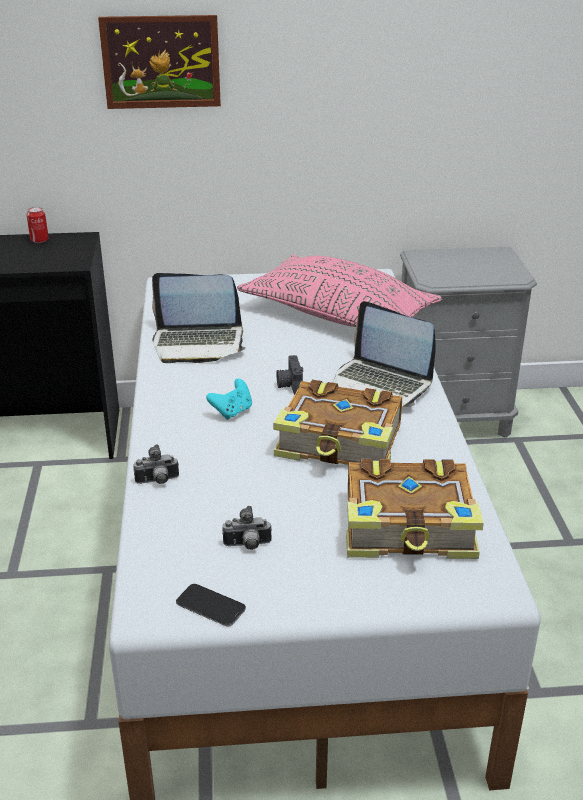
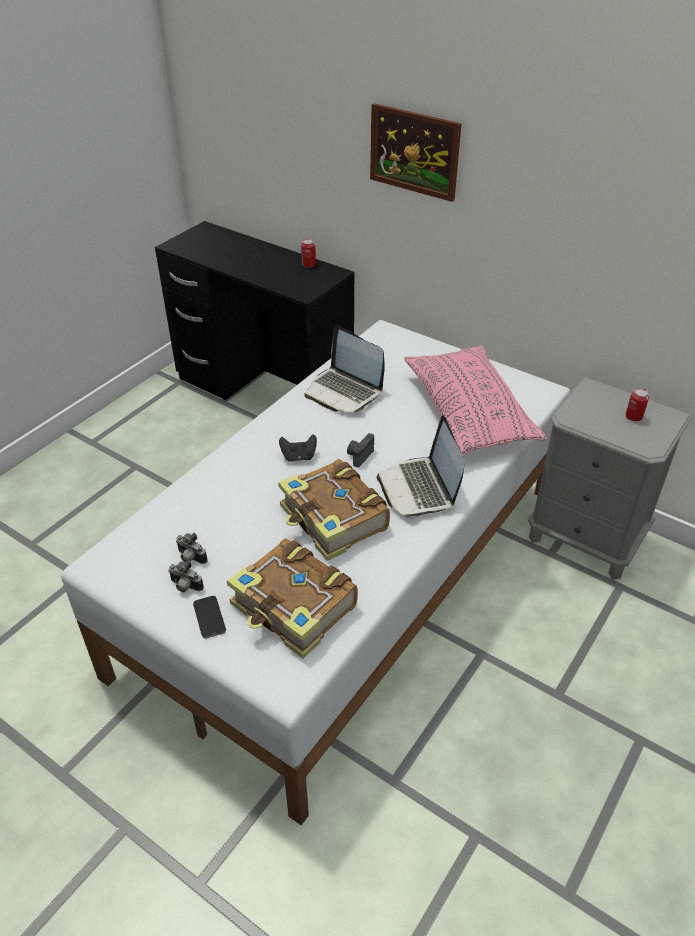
camera: 40 degrees right, 10 degrees up
camera [134,444,179,484] -> camera moved to [168,560,204,592]
phone [176,584,246,627] -> phone moved to [193,596,226,639]
turquoise game controller [206,379,252,420] -> black game controller [279,434,317,462]
none -> can [625,388,649,421]

